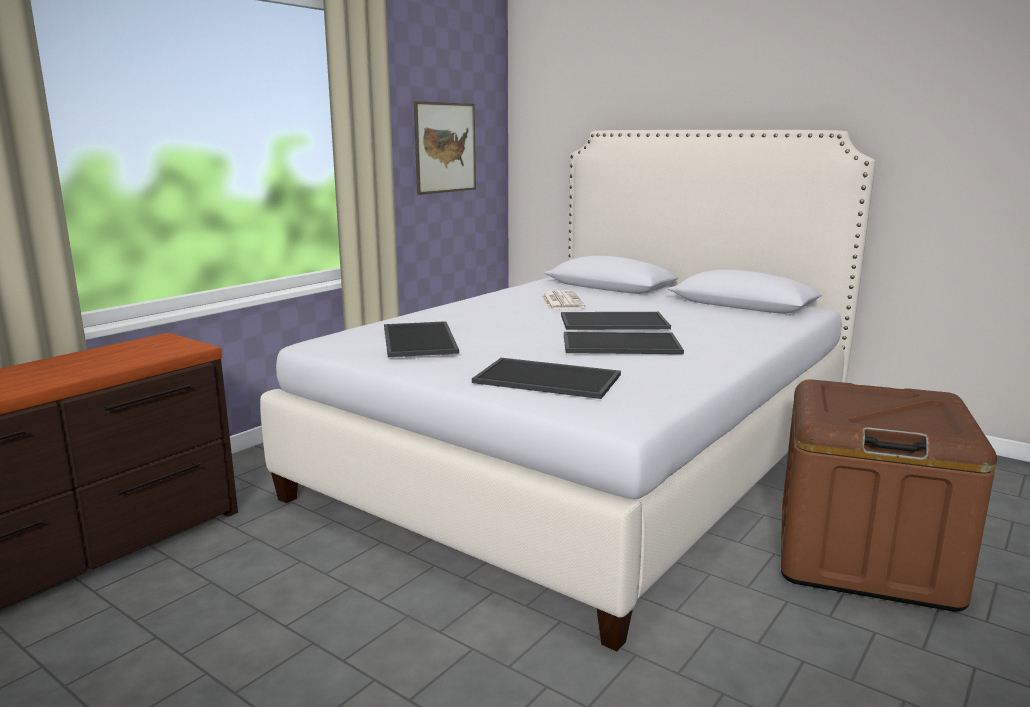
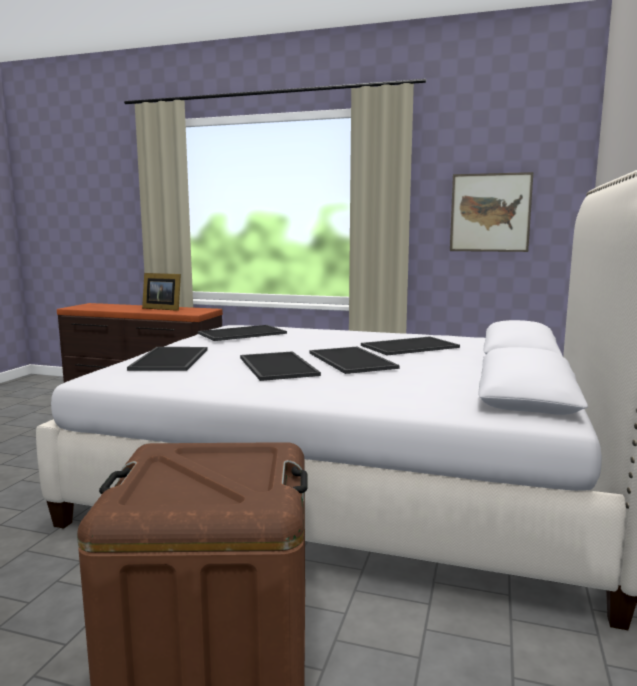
camera: 70 degrees right, 5 degrees down
newspaper [541,290,585,310] -> tray [361,336,460,355]
none -> picture frame [142,273,181,311]

